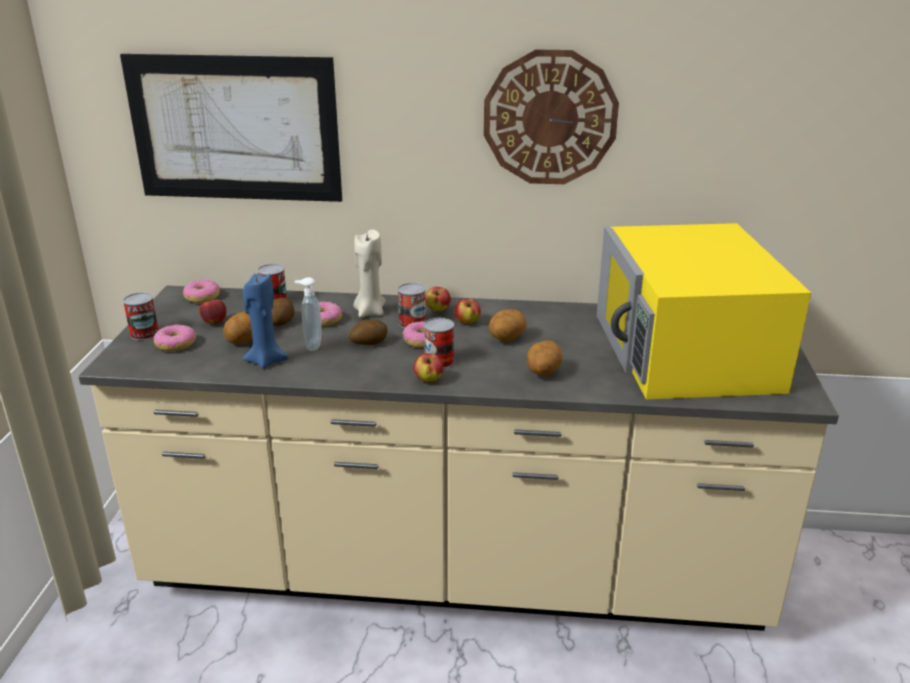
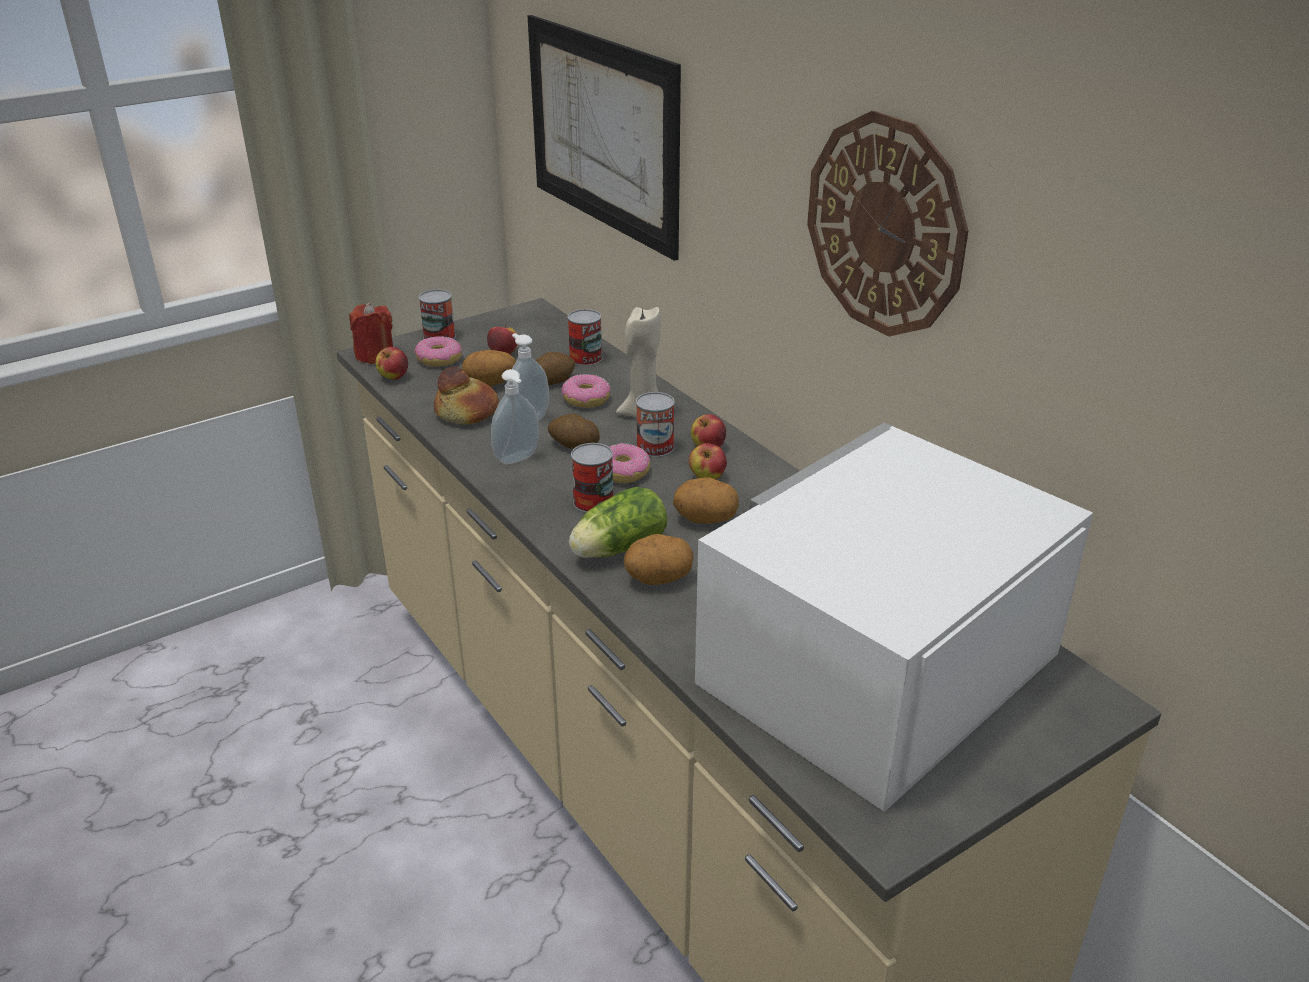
camera: 50 degrees right, 5 degrees up
donut [183,279,220,303] -> none
blue candle [243,273,289,369] -> bread [434,367,499,425]
apple [414,353,443,382] -> apple moved to [376,347,408,380]
yellow microwave [596,223,811,400] -> white microwave [695,423,1093,812]
none -> red candle [349,302,393,364]
none -> soap dispenser [491,369,539,464]
none -> lettuce [569,487,667,558]

